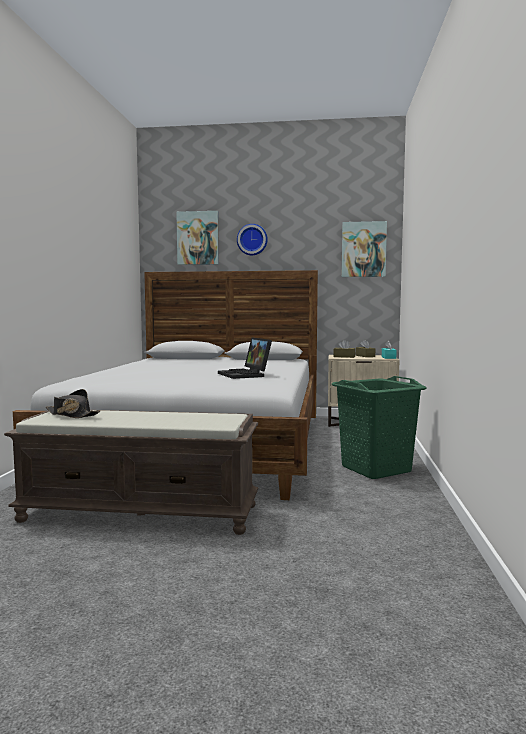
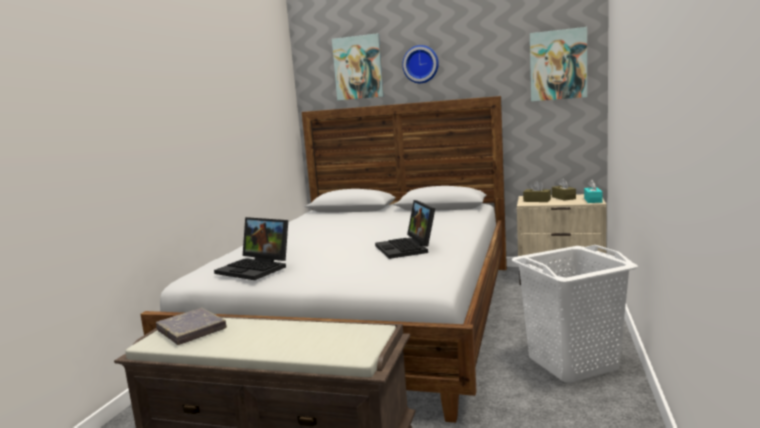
camera: 10 degrees right, 5 degrees up
black hat [46,389,100,418] -> grey book [156,308,227,345]
green laundry basket [332,376,427,479] -> white laundry basket [512,245,638,383]
none -> laptop [214,217,288,280]

